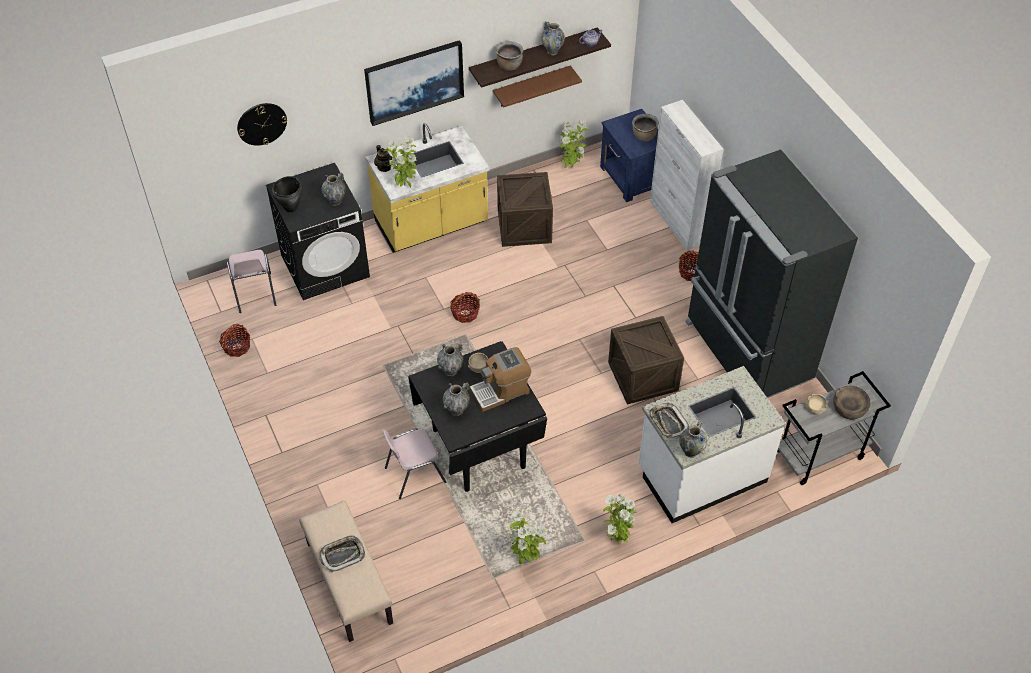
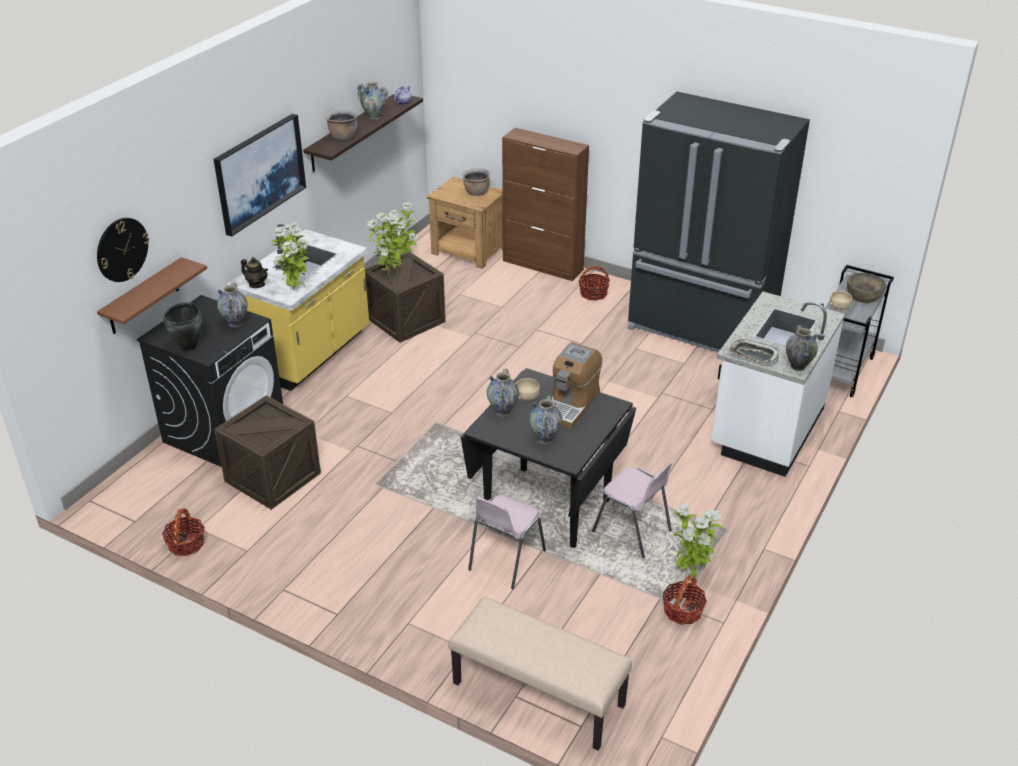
camera: 35 degrees left, 15 degrees down
pink chair [227,250,276,313] -> pink chair moved to [592,461,674,558]
tray [319,534,365,572] -> none
basket [450,292,480,323] -> basket moved to [663,575,707,625]
brown shelf [493,65,582,107] -> brown shelf moved to [97,257,207,334]
blue nightstand [600,109,658,202] -> brown nightstand [427,177,503,269]
potted plant [603,494,636,543] -> potted plant moved to [367,212,402,275]
crate [608,316,684,405] -> crate moved to [214,395,321,510]
white cabinet [650,100,724,251] -> brown cabinet [502,128,589,281]

